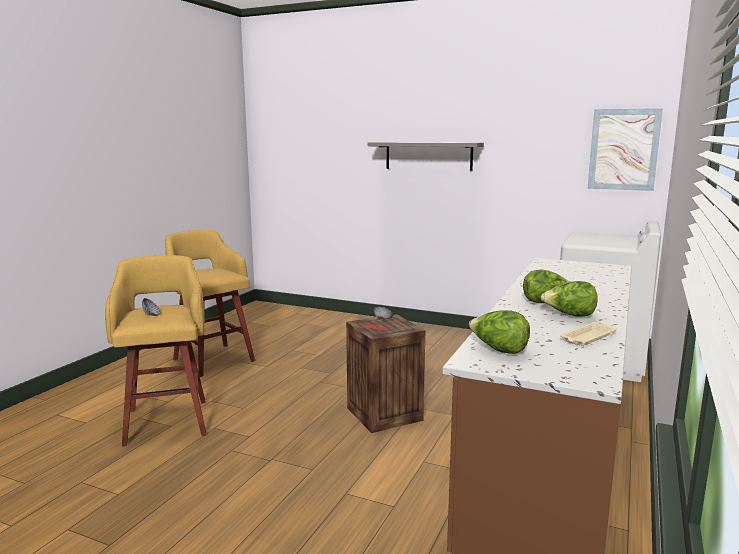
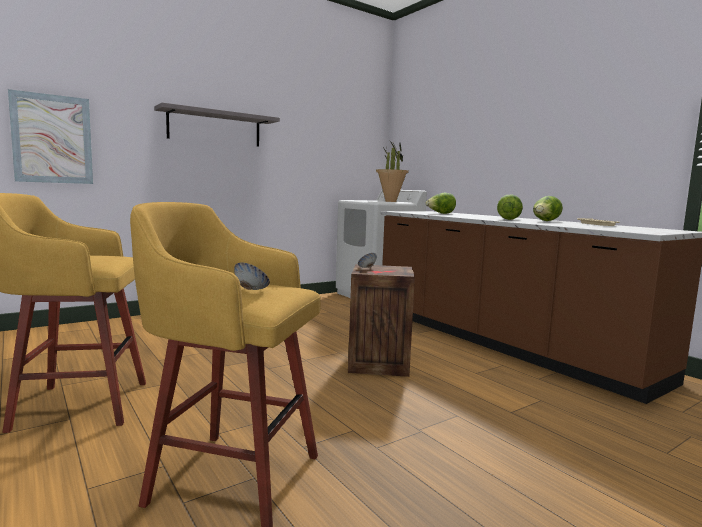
camera: 60 degrees left, 5 degrees down
lettuce [469,310,530,354] -> lettuce moved to [425,192,456,214]
picture [587,108,663,191] -> picture moved to [8,89,93,184]
none -> potted plant [376,141,409,202]

